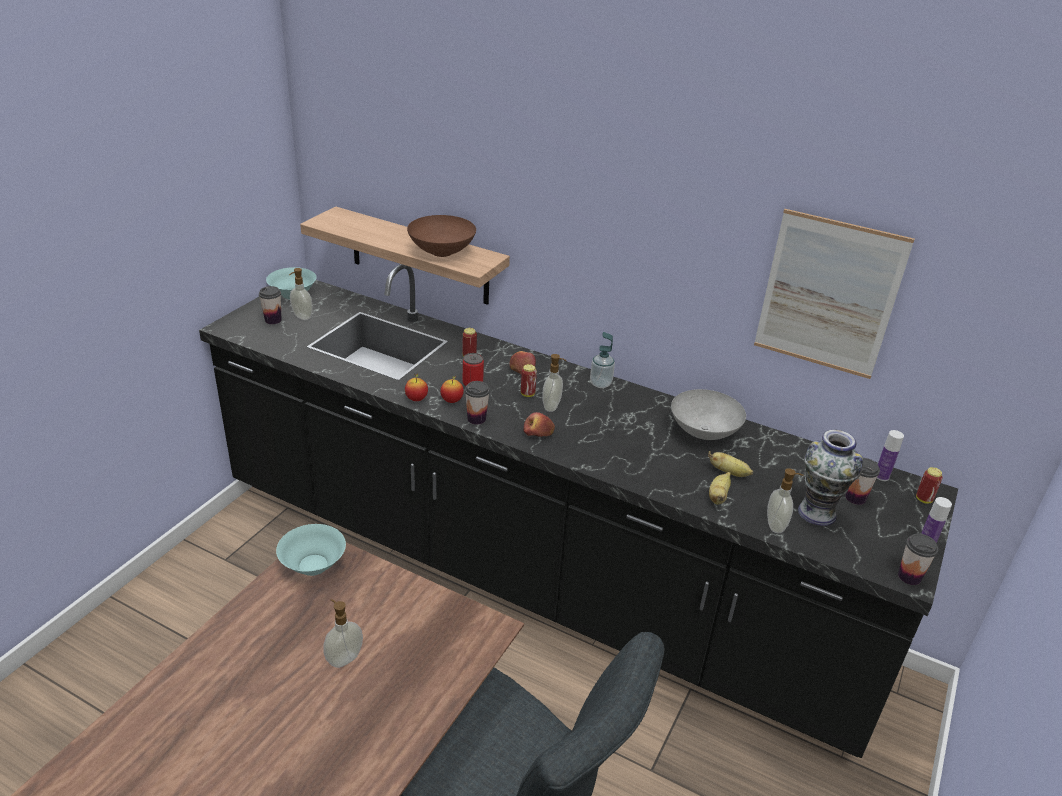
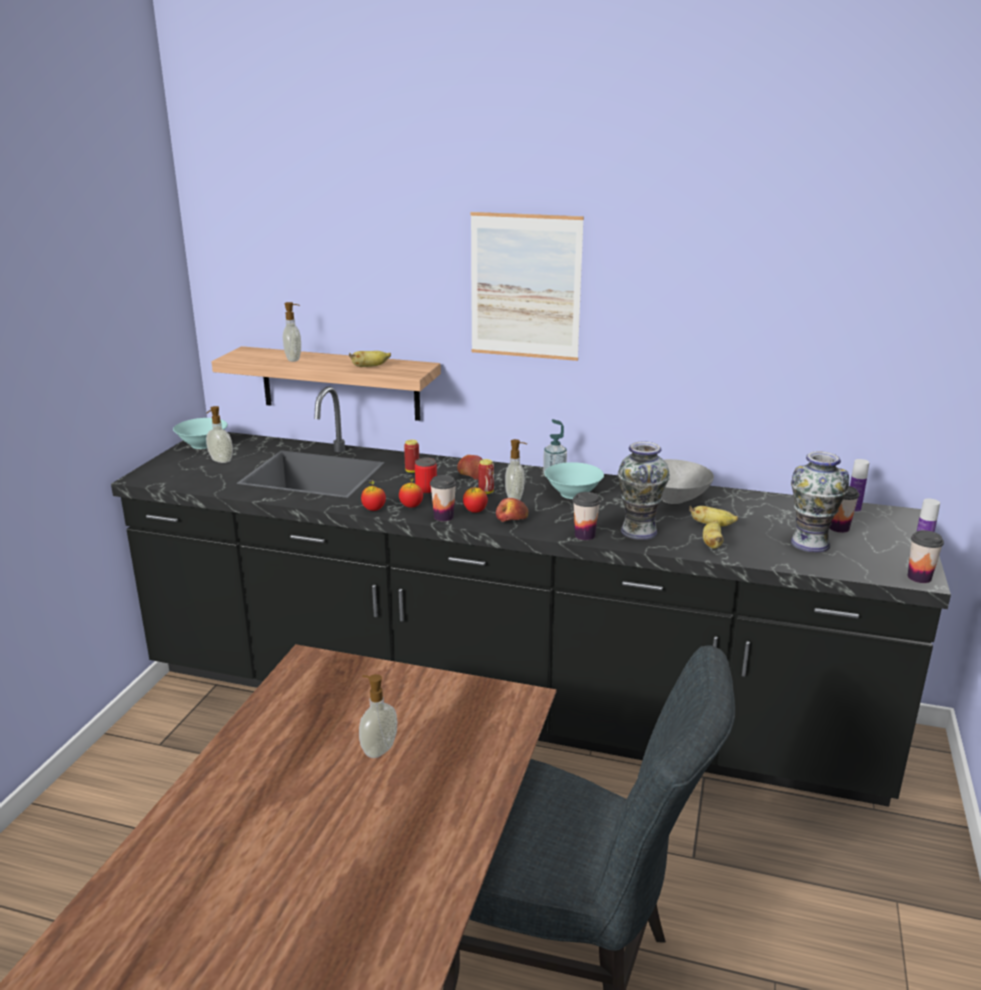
camera: 10 degrees left, 10 degrees down
cup [259,286,281,324] -> cup moved to [573,492,600,540]
turquoise bowl [276,524,346,576] -> turquoise bowl moved to [544,462,604,499]
brown bowl [407,215,476,257] -> banana [349,351,391,367]
picture [754,209,915,379] -> picture moved to [470,212,584,361]
soap dispenser [767,468,804,533] -> soap dispenser moved to [283,302,301,362]
can [916,467,943,504] -> none
none -> apple [463,488,488,513]
none -> vase [618,442,670,540]

